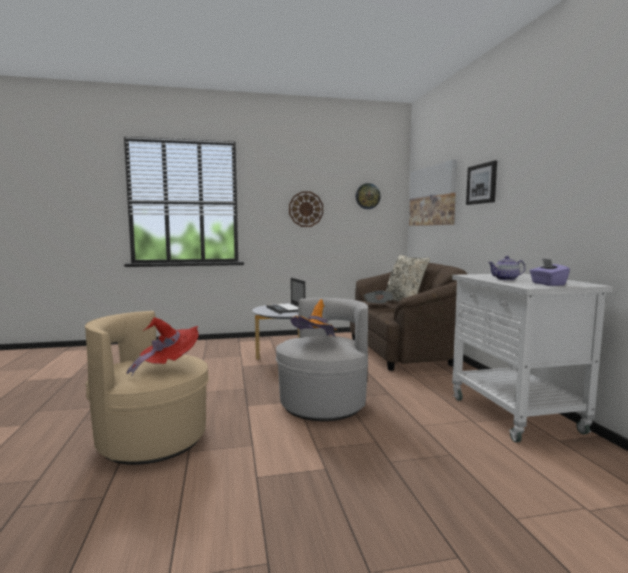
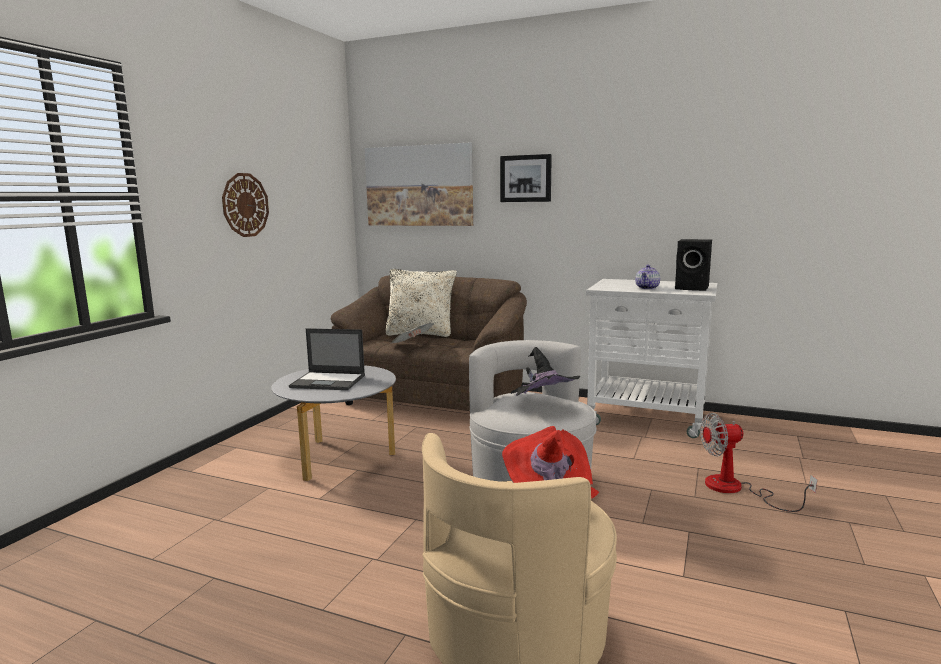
camera: 55 degrees left, 5 degrees up
orange hat [290,299,337,337] -> black hat [511,347,580,396]
wall clock [356,183,381,209] -> none
purple tissue box [530,258,570,286] -> black speaker [675,239,712,291]
none -> fan [700,413,817,512]

